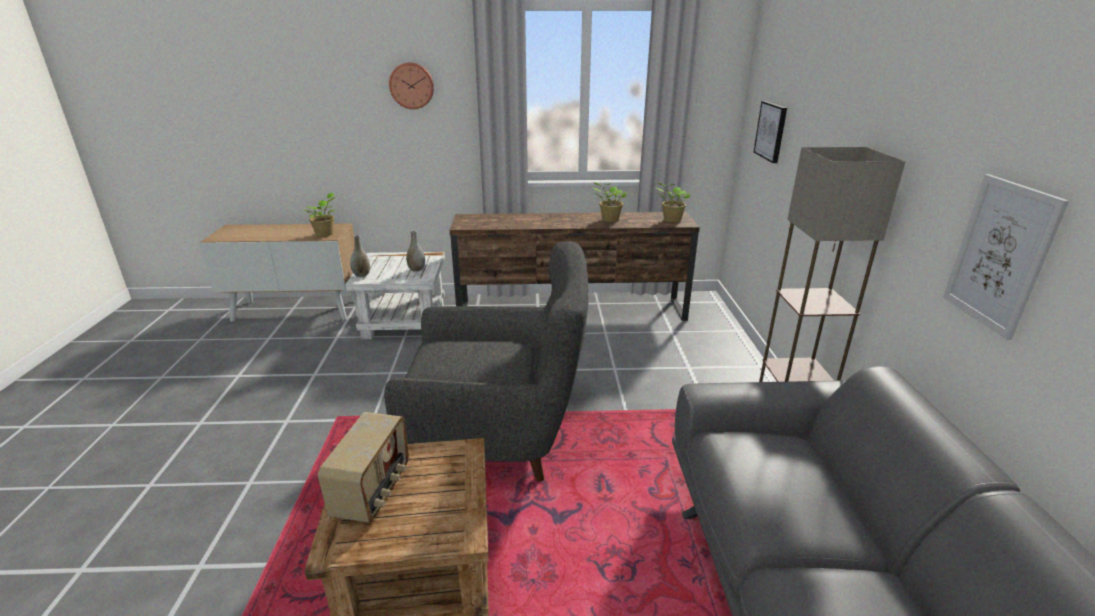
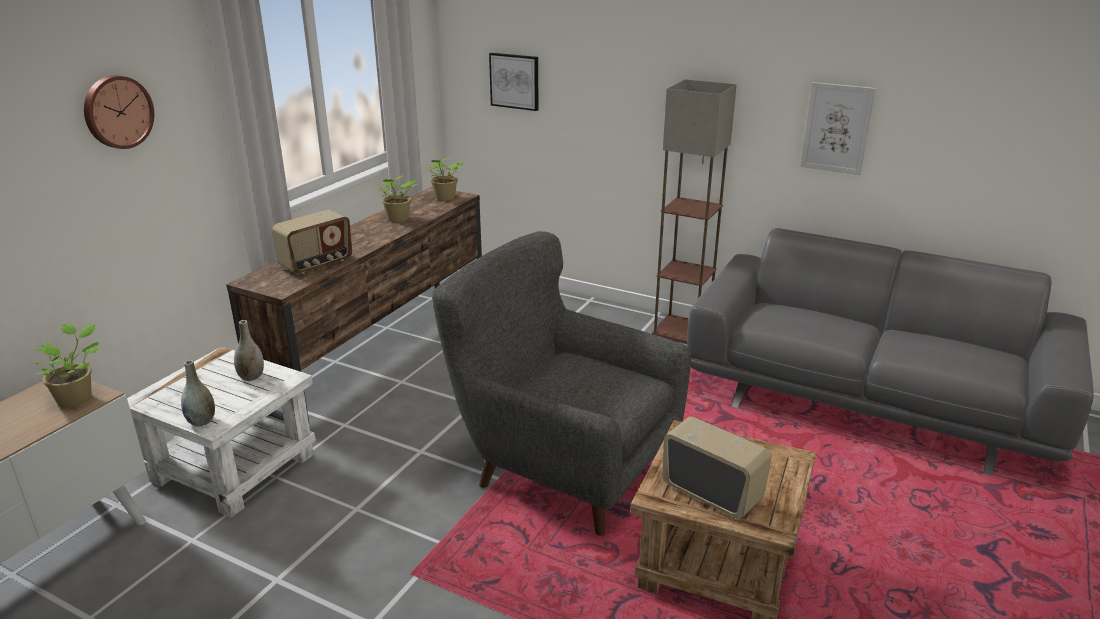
camera: 60 degrees left, 0 degrees up
grey armchair [384,241,589,482] -> grey armchair turned 90 degrees counterclockwise [432,231,691,536]
none -> radio [272,210,352,274]

